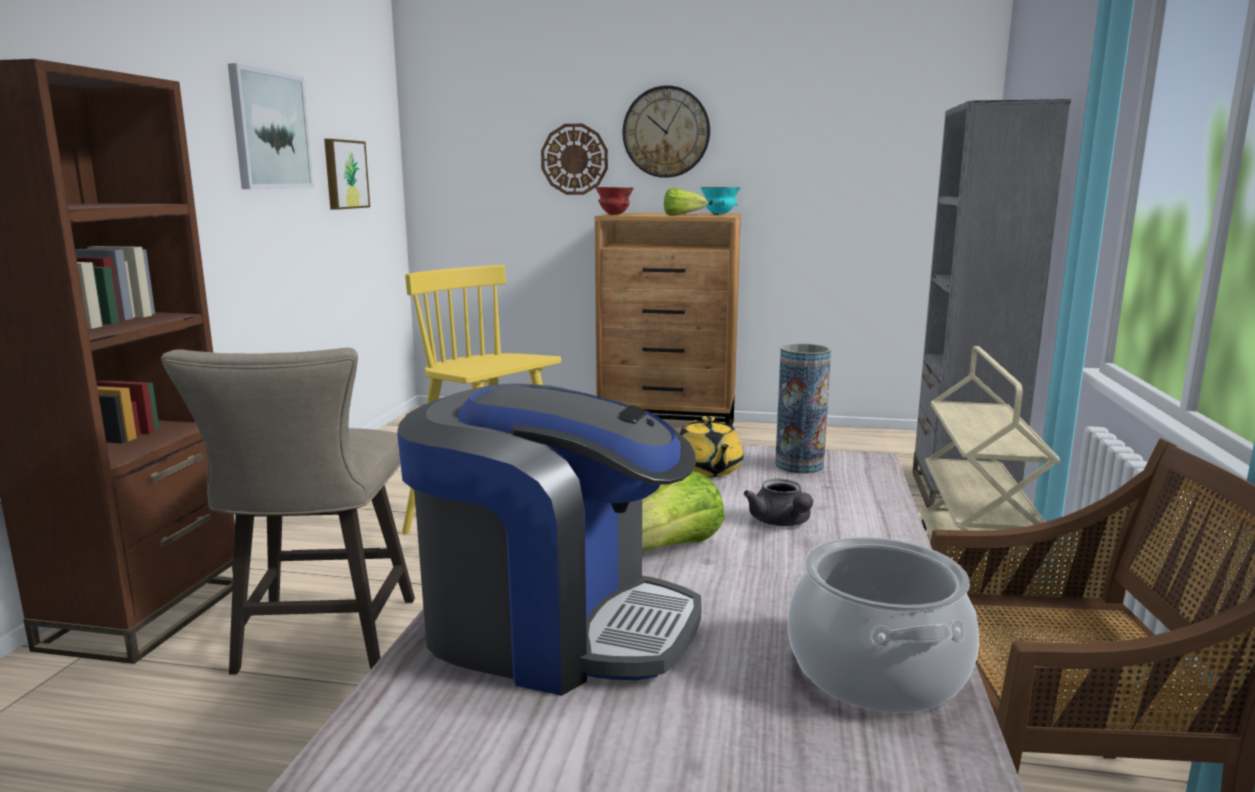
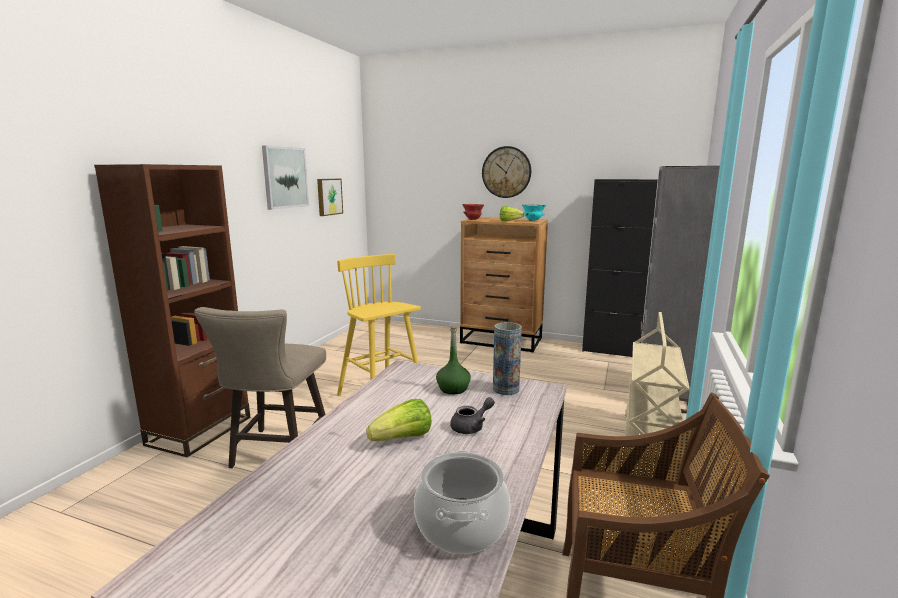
camera: 10 degrees right, 0 degrees up
coffee machine [397,383,702,696] -> none
wall clock [541,124,608,195] -> none
yellow teapot [679,416,743,477] -> green bottle [436,325,471,394]
grey teapot [744,479,813,526] -> grey teapot turned 120 degrees counterclockwise [450,397,495,434]
none -> black cabinet [582,179,658,357]

